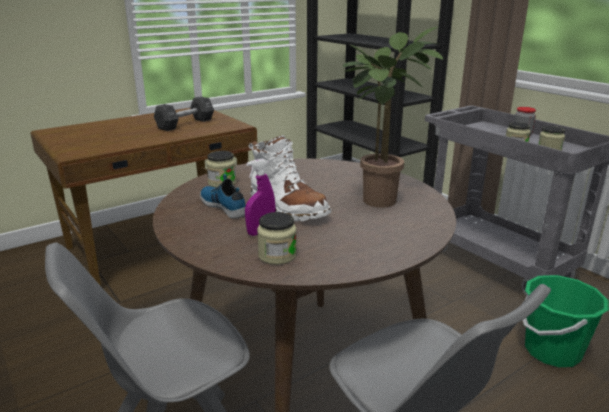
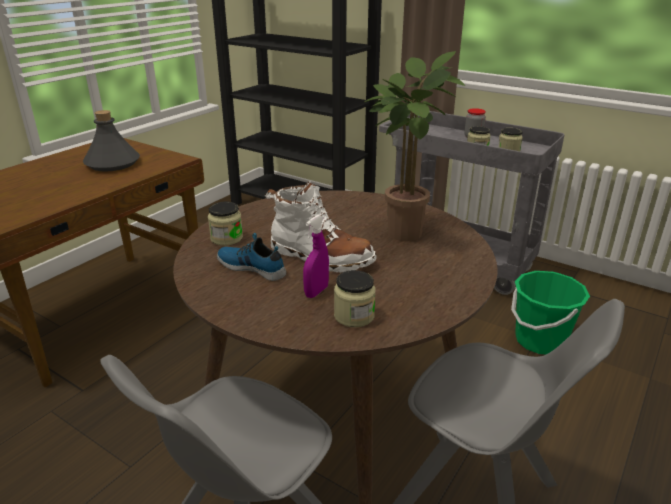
camera: 20 degrees left, 5 degrees up
black dumbbell [154,96,214,131] -> grey bottle [83,110,140,172]

